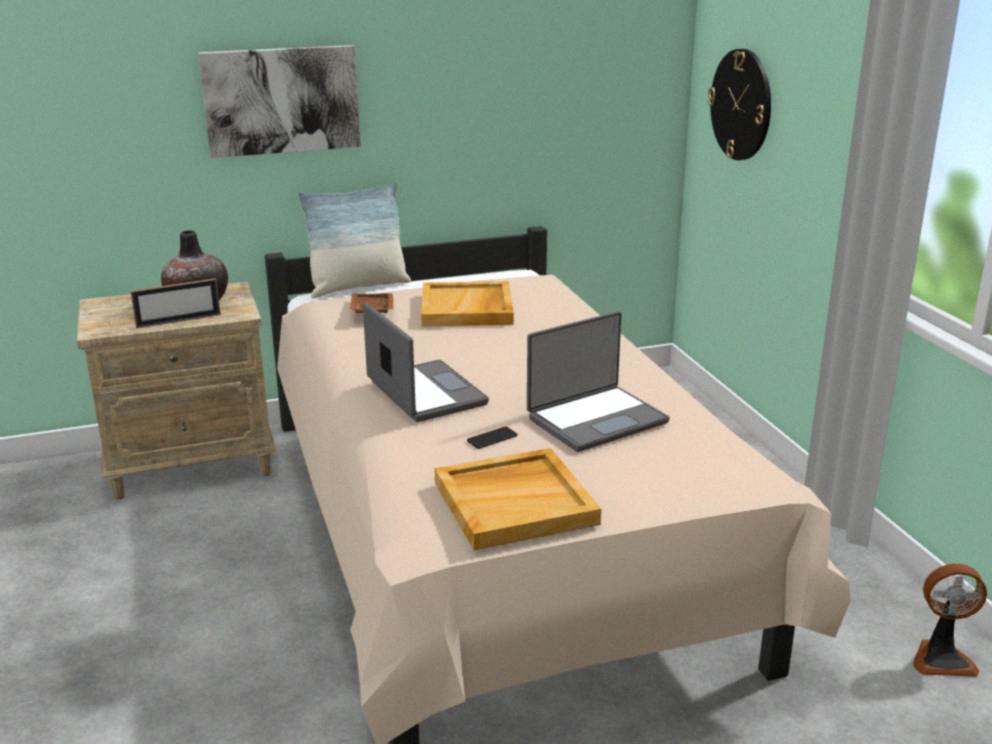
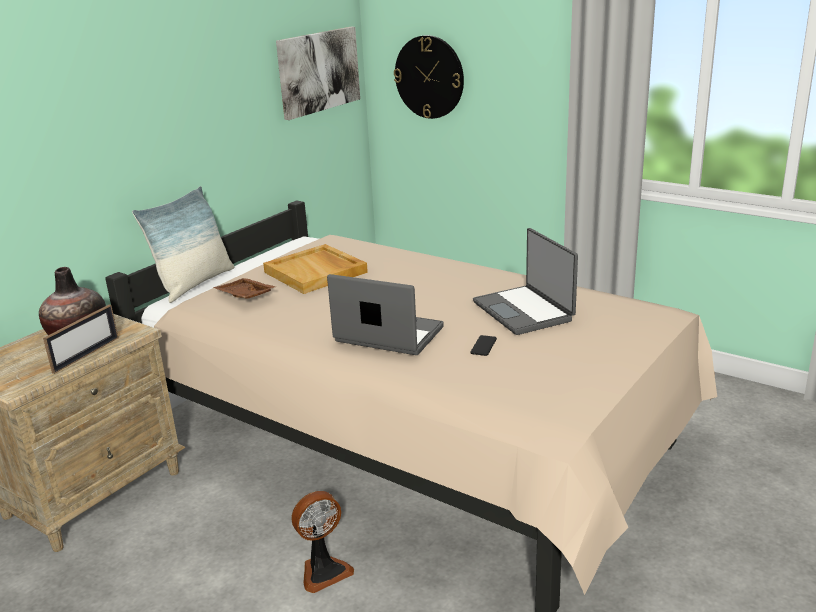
camera: 35 degrees left, 0 degrees up
picture [198,45,361,158] -> picture moved to [276,27,360,120]
beige tray [434,448,601,550] -> none
laptop [527,311,670,452] -> laptop turned 135 degrees clockwise [473,228,578,335]
fan [914,563,987,677] -> fan moved to [291,491,354,593]

